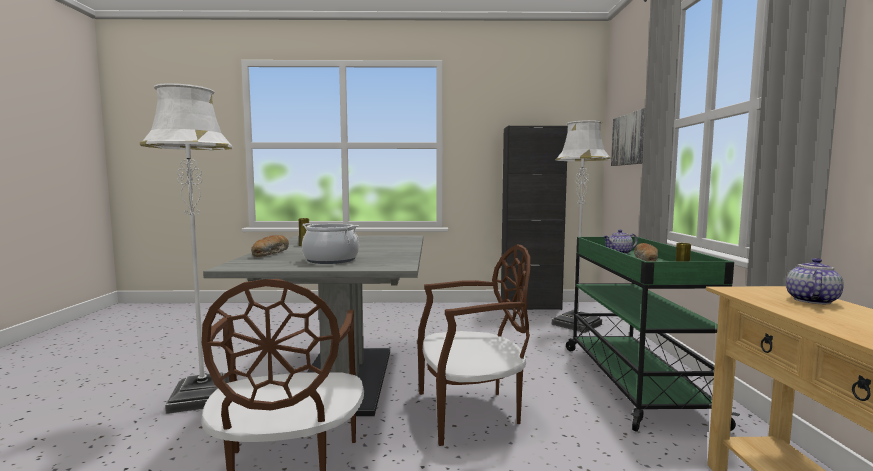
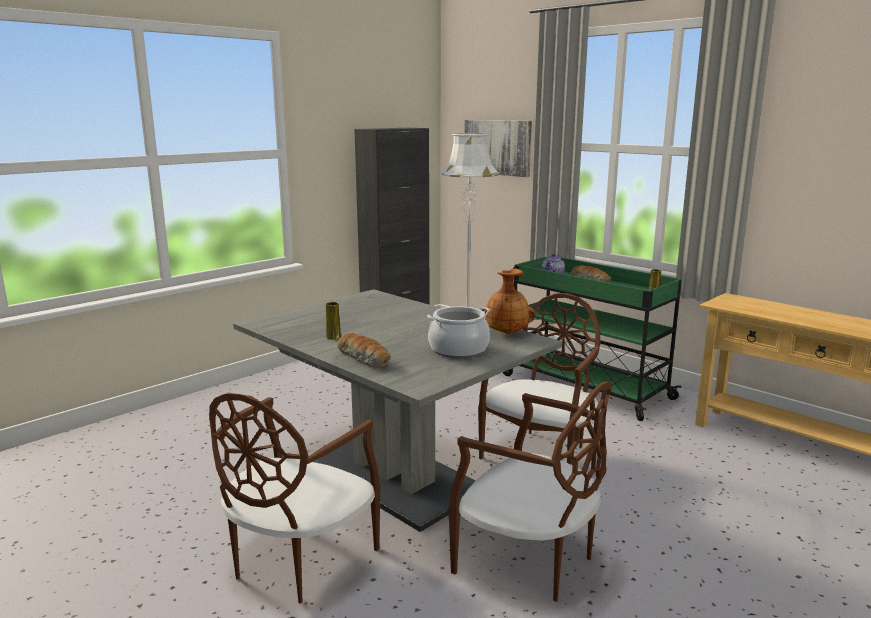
camera: 45 degrees left, 10 degrees up
white floor lamp [140,83,233,414] -> brown chair [209,392,380,604]
teapot [786,258,844,304] -> none
none -> brown vase [481,268,535,334]

